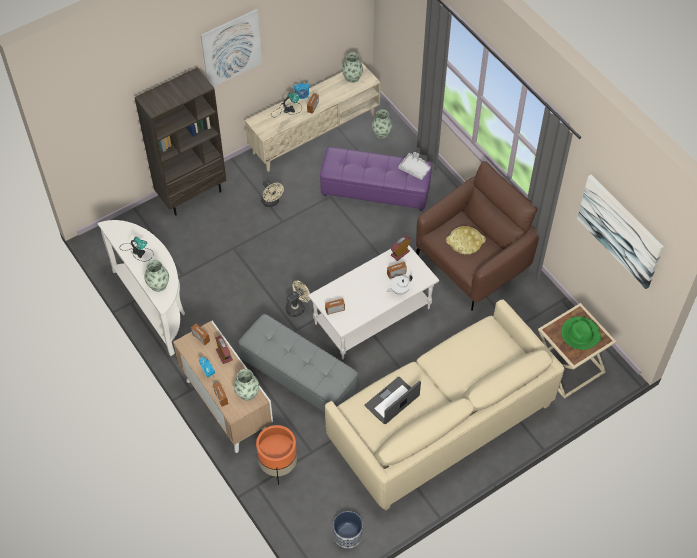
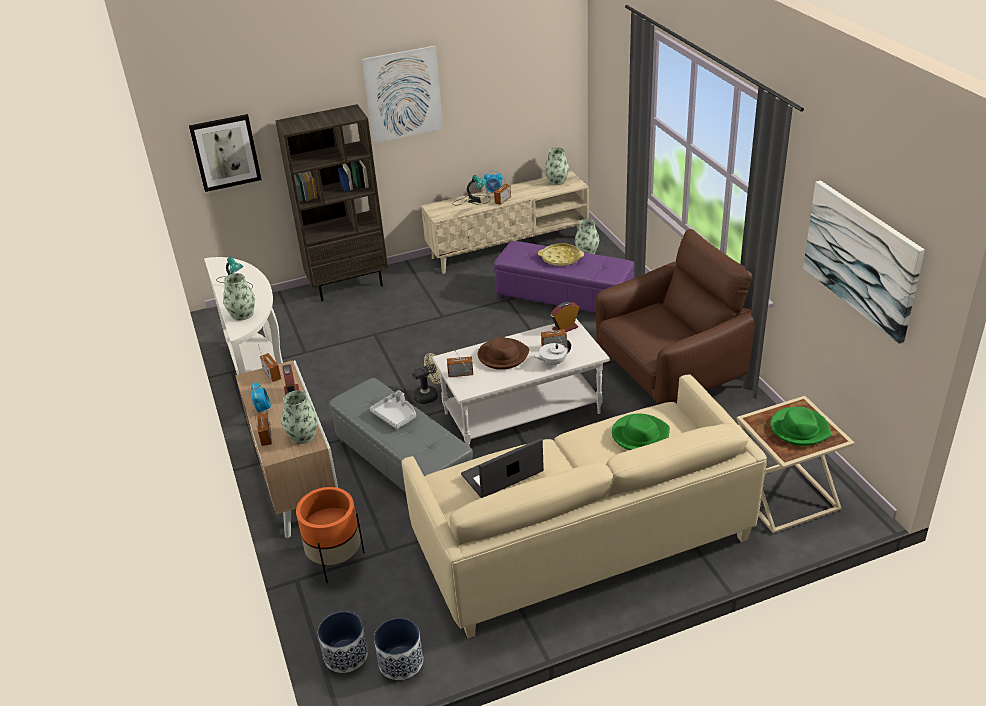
camera: 15 degrees right, 20 degrees down
beige fan [261,180,284,207] -> none
grey tray [398,152,431,180] -> grey tray moved to [370,390,416,429]
yellow tray [446,226,486,254] -> yellow tray moved to [538,243,584,266]
none -> picture [189,114,262,192]
none -> planter [318,611,368,673]
none -> brown hat [478,337,529,370]
none -> green hat [612,414,670,450]

